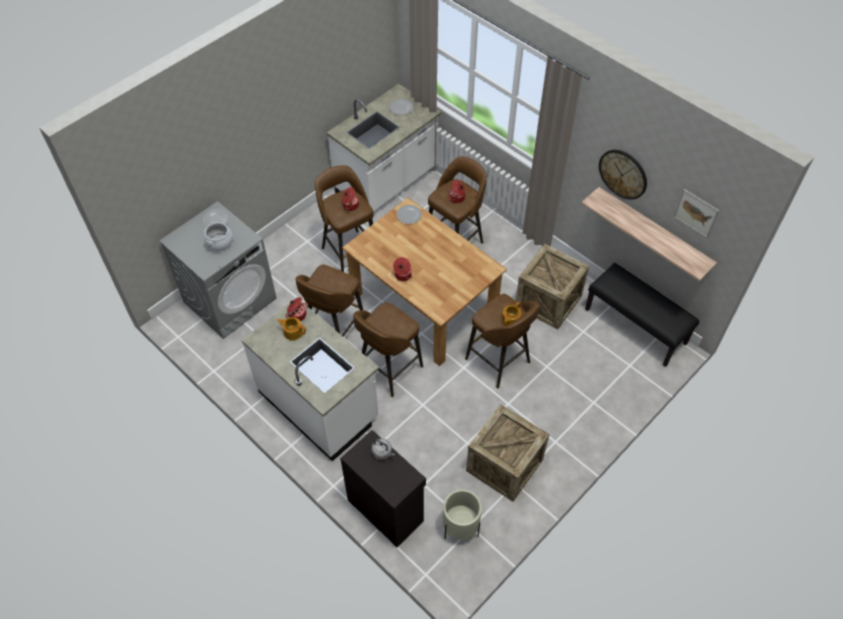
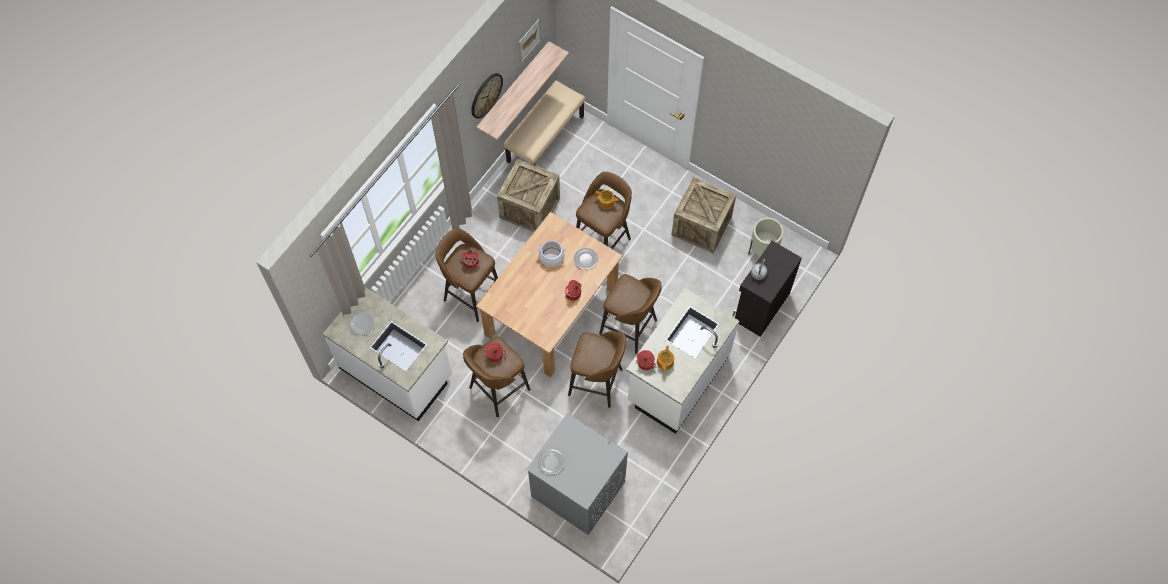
camera: 100 degrees left, 10 degrees up
cooking pot [204,219,233,252] -> cooking pot moved to [537,240,566,267]
plate [397,205,422,224] -> plate moved to [574,248,598,270]
black bench [585,263,699,367] -> beige bench [503,80,585,166]

